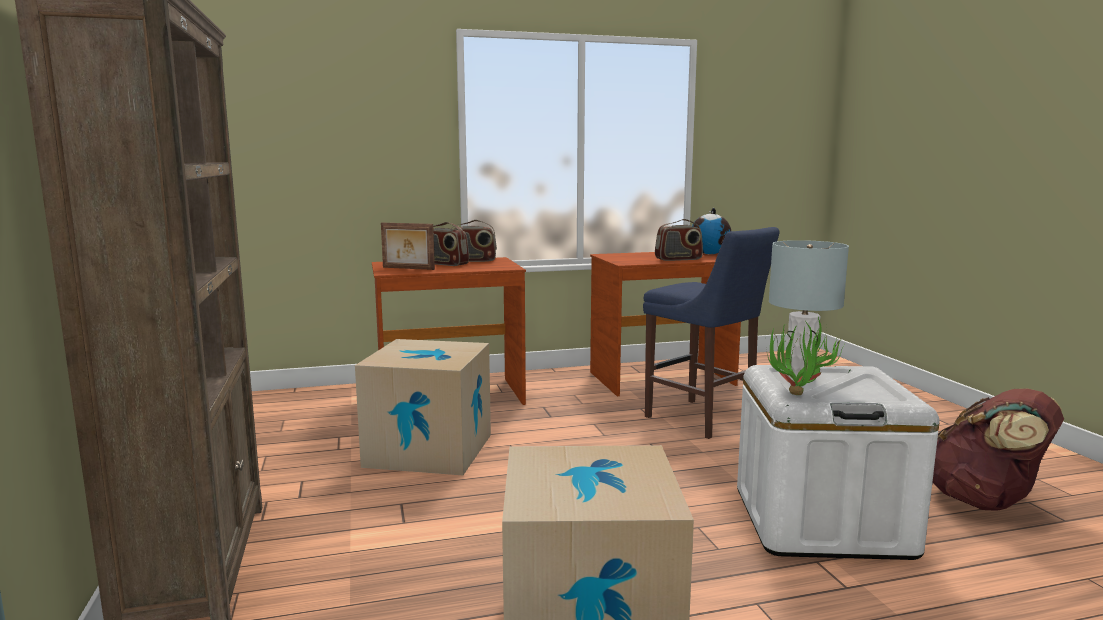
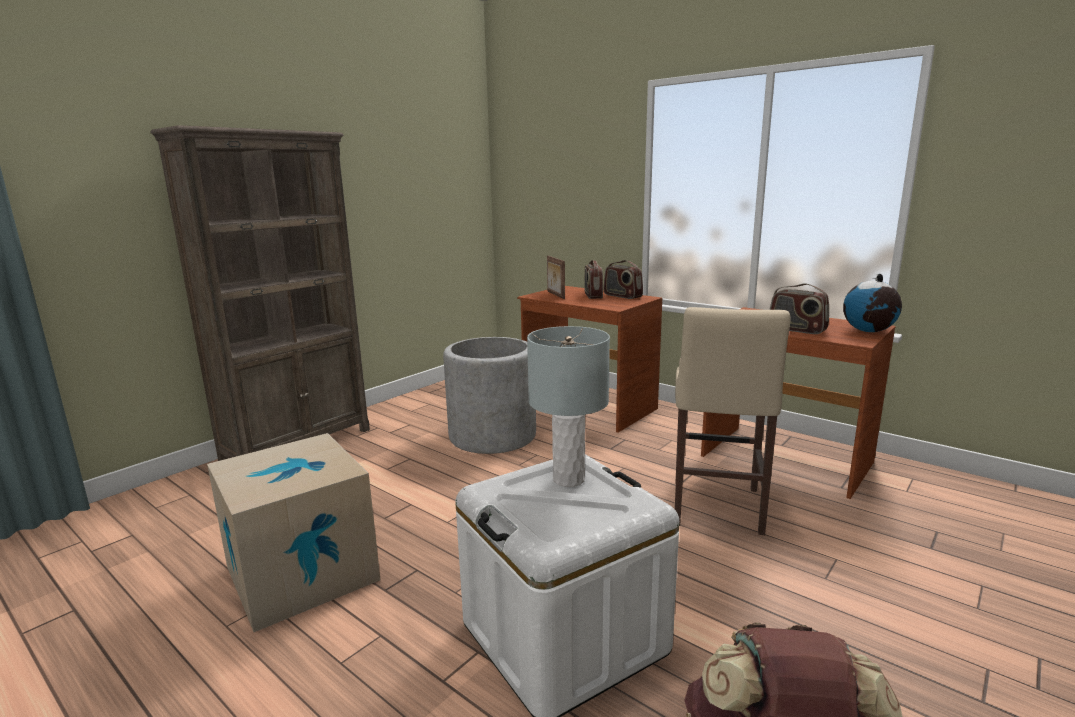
camera: 55 degrees right, 5 degrees up
cardboard box [355,339,491,475] -> grey planter [443,337,536,454]
blue stool [643,227,779,439] -> beige stool [675,307,790,535]
potted plant [766,317,847,395] -> none

